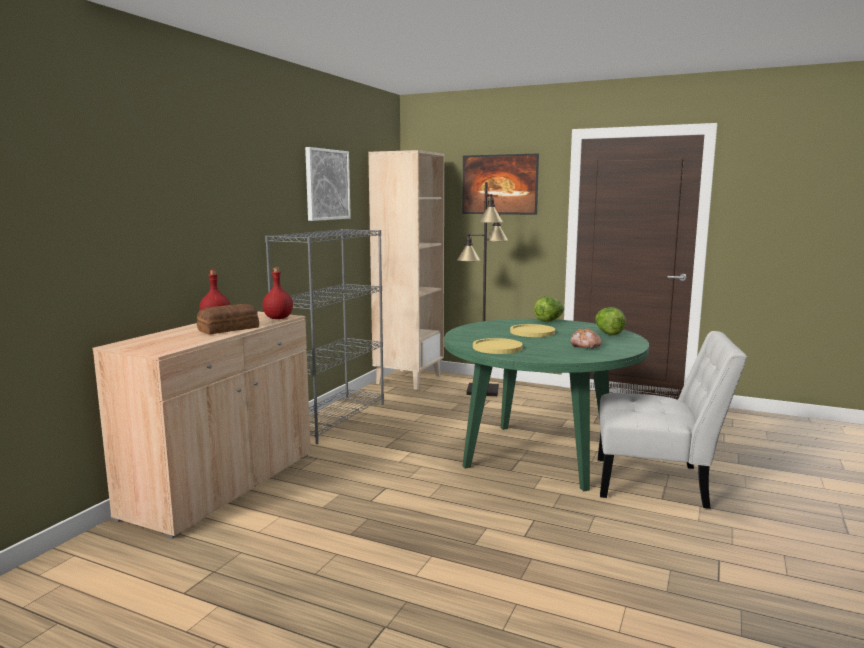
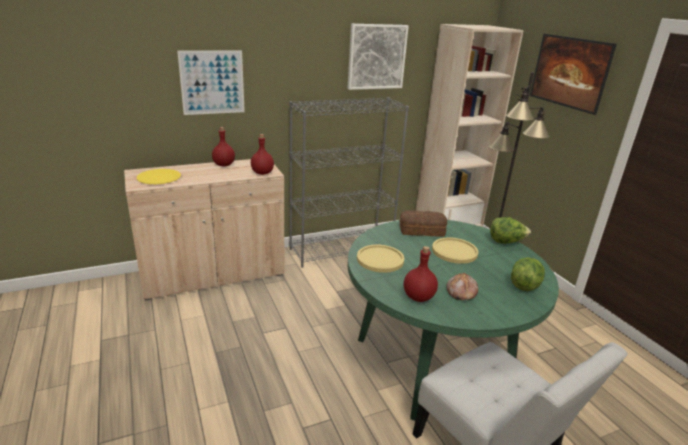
camera: 40 degrees right, 15 degrees up
bread [197,304,259,334] -> bread moved to [400,210,447,237]
none -> yellow plate [137,169,181,184]
none -> picture [177,50,245,115]
none -> red bottle [404,246,438,302]

